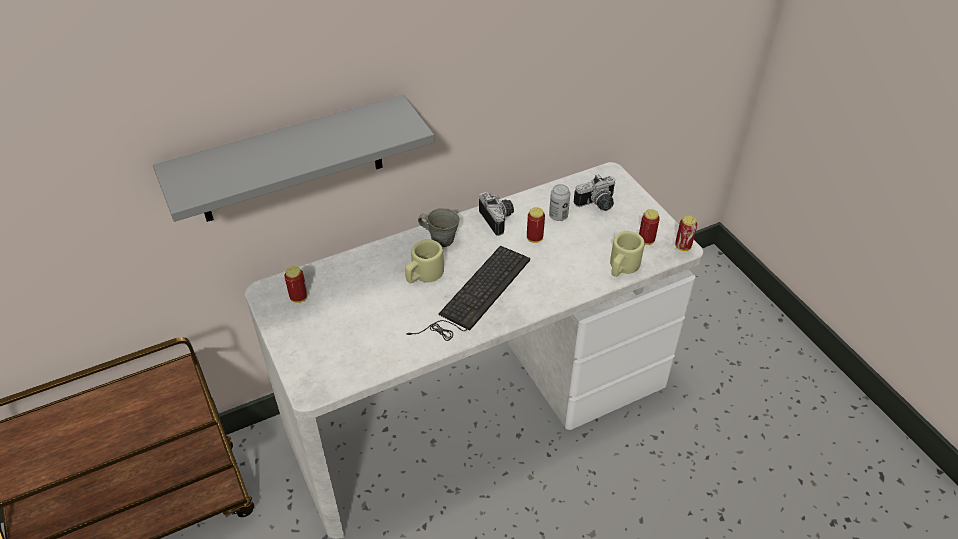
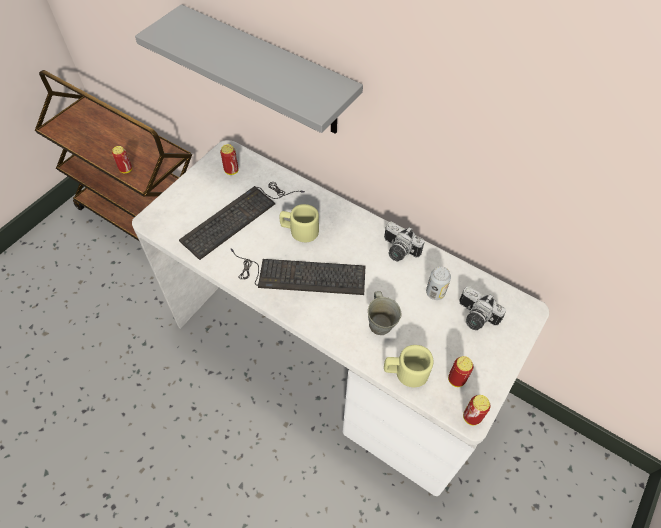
camera: 60 degrees right, 10 degrees up
grey mug [418,208,460,247] -> grey mug moved to [368,291,401,335]
camera [479,192,514,236] -> camera turned 90 degrees clockwise [384,221,425,261]
can [527,207,545,243] -> can moved to [112,146,132,173]
none -> keyboard [179,182,305,260]

